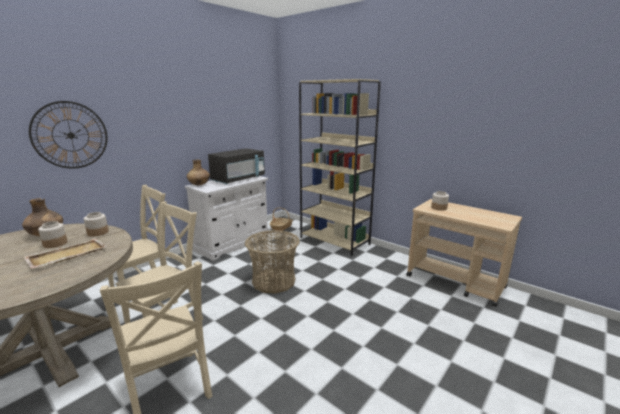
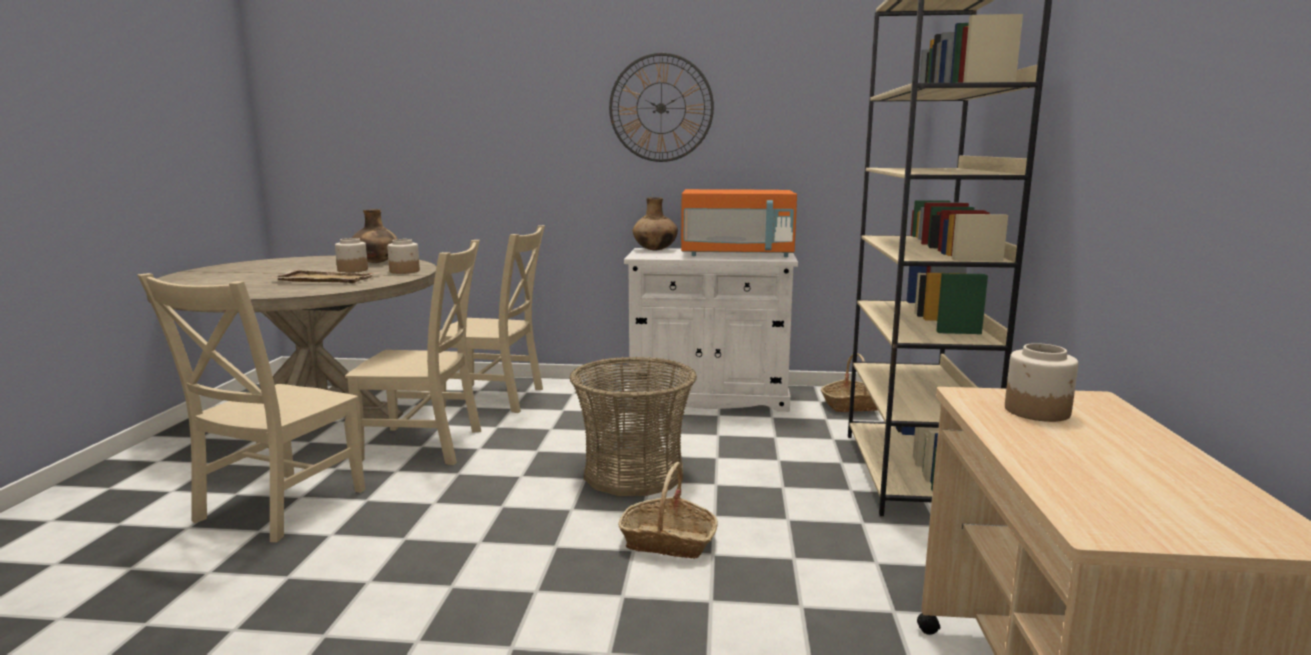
camera: 55 degrees right, 5 degrees down
wall clock [29,101,108,169] -> wall clock moved to [609,53,714,162]
black microwave [208,148,265,184] -> orange microwave [681,189,797,257]
none -> basket [618,462,718,559]

